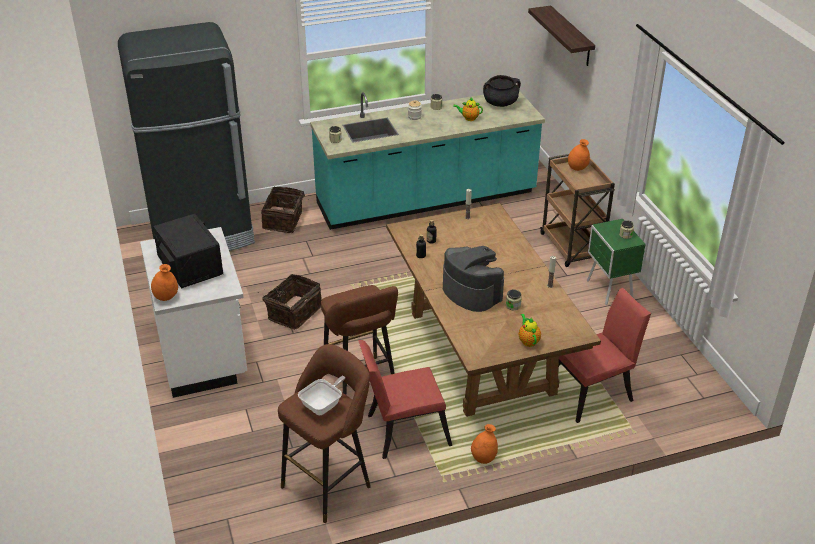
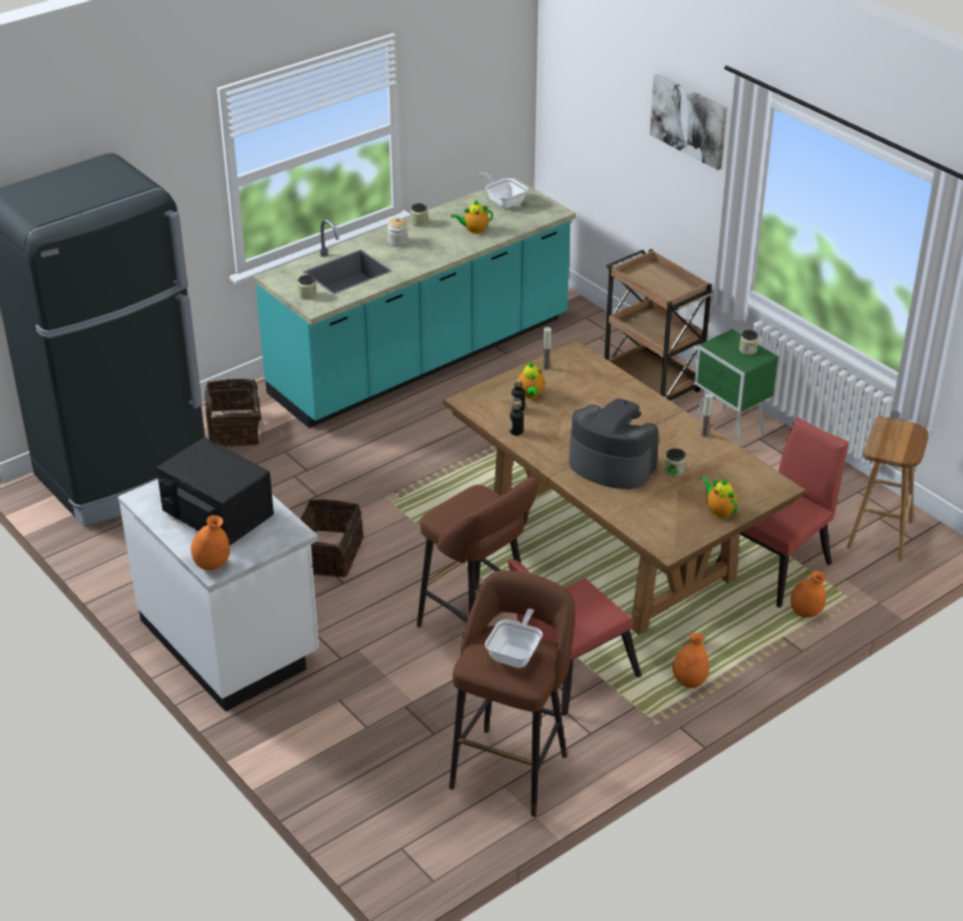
camera: 20 degrees left, 0 degrees up
black cooking pot [483,75,521,107] -> frying pan [479,172,528,209]
shelf [528,5,595,66] -> none
orange vase [568,139,590,171] -> orange vase moved to [791,571,826,618]
none -> teapot [518,362,545,399]
none -> picture [650,74,727,170]
none -> brown stool [847,416,929,561]

